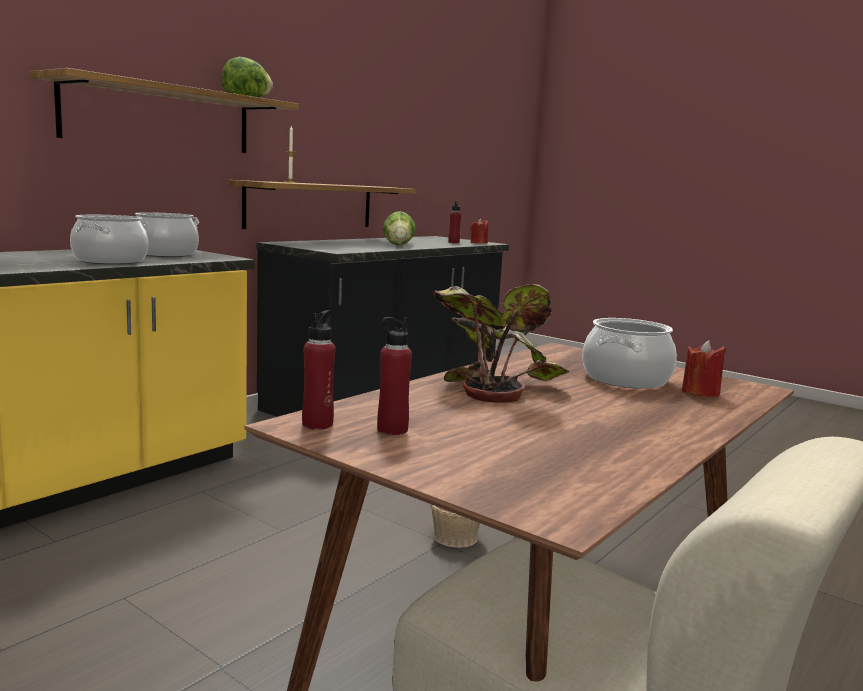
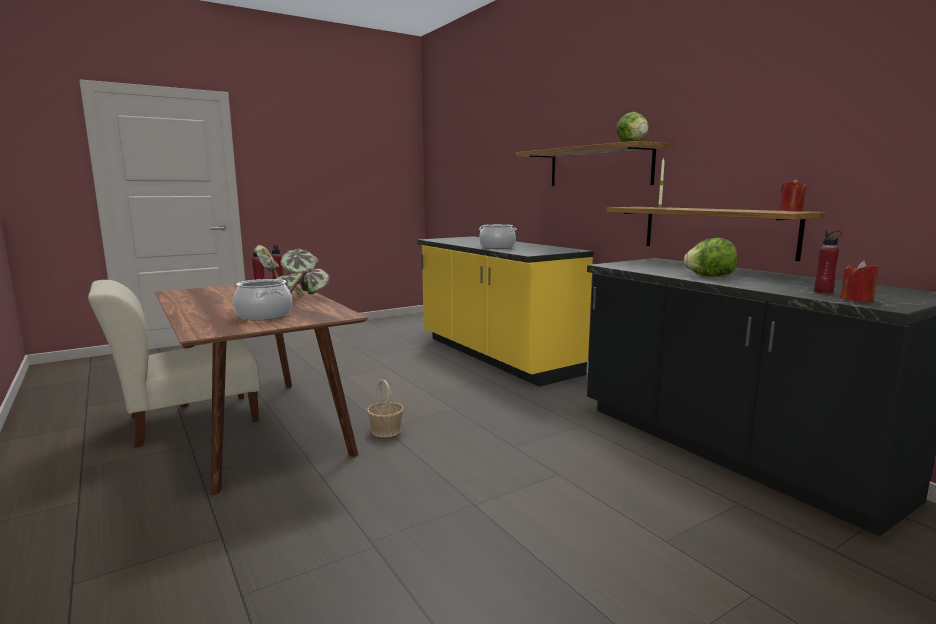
camera: 110 degrees right, 0 degrees up
cooking pot [135,212,199,257] -> none
red candle [682,341,726,397] -> red candle moved to [779,179,807,211]

